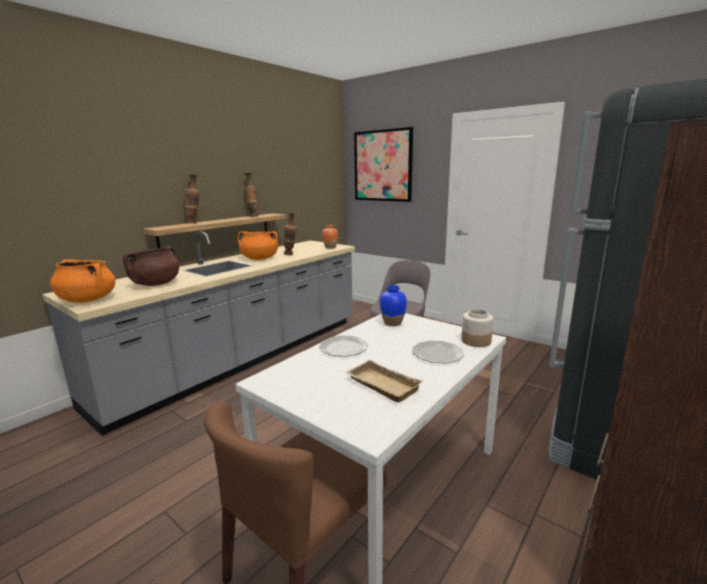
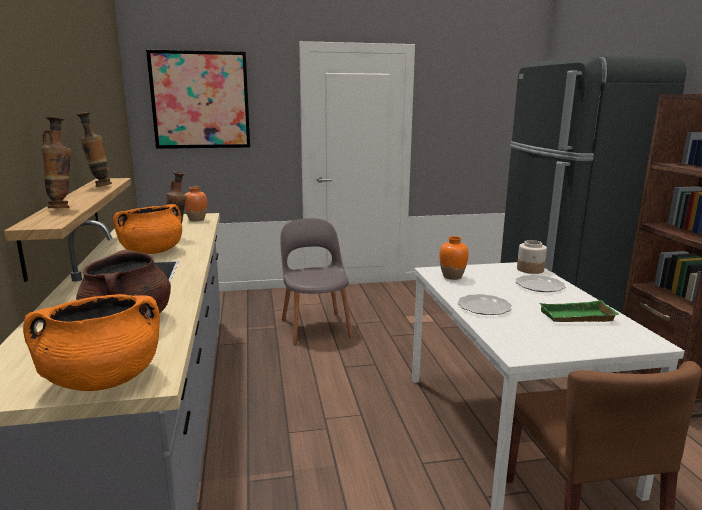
camera: 50 degrees left, 0 degrees up
beige tray [345,360,423,402] -> green tray [539,300,620,322]
blue vase [380,285,407,326] -> orange vase [439,236,469,280]

